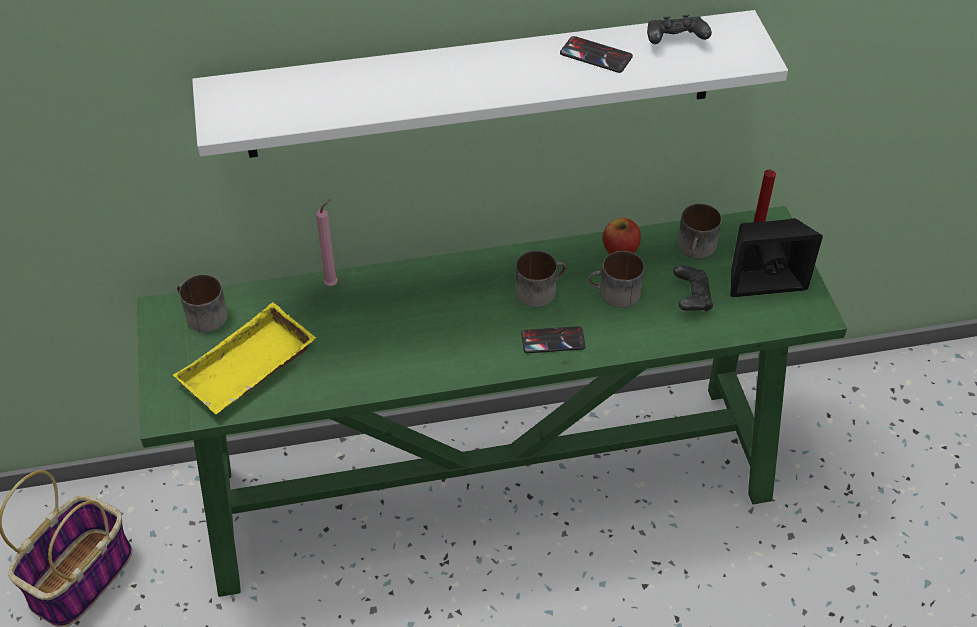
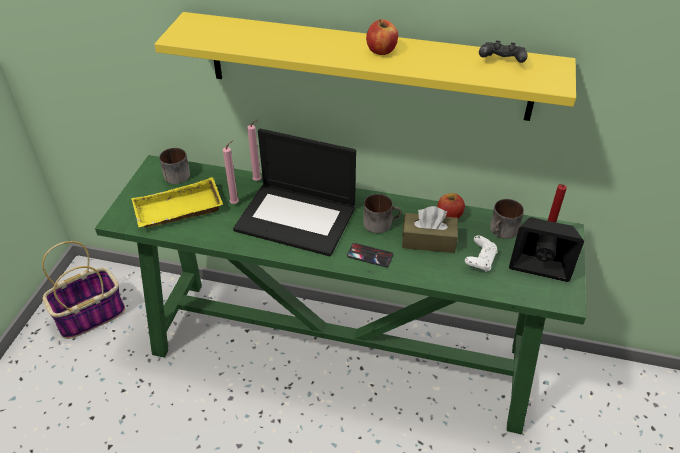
camera: 25 degrees right, 5 degrees down
white shelf [192,10,788,158] -> yellow shelf [154,12,576,121]
phone [560,36,633,73] -> none
mug [588,251,644,307] -> brown tissue box [402,206,458,253]
black game controller [673,266,713,312] -> white game controller [465,235,498,272]
none -> pink candle [223,140,239,204]
none -> laptop [233,129,356,256]
none -> apple [366,19,398,55]

